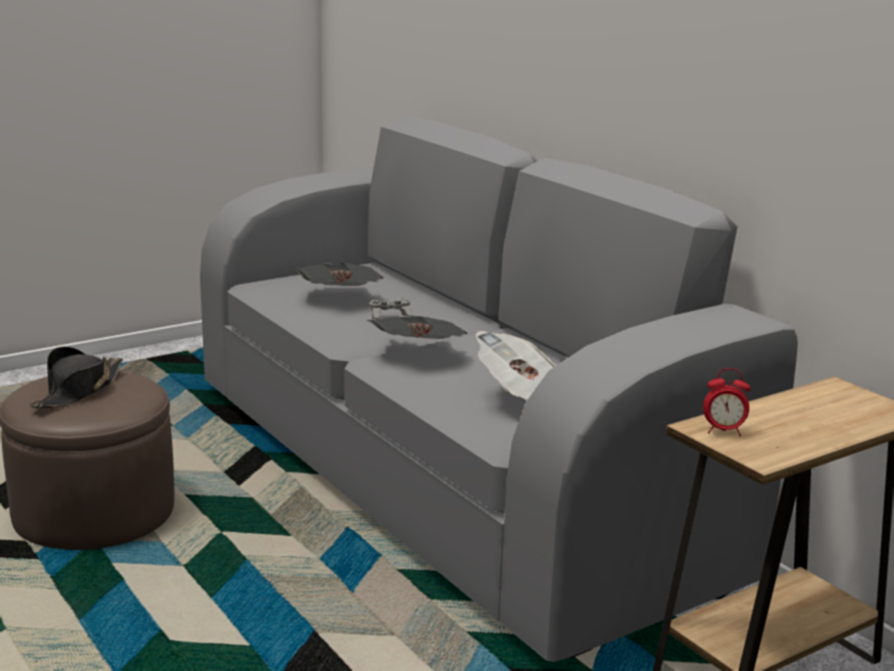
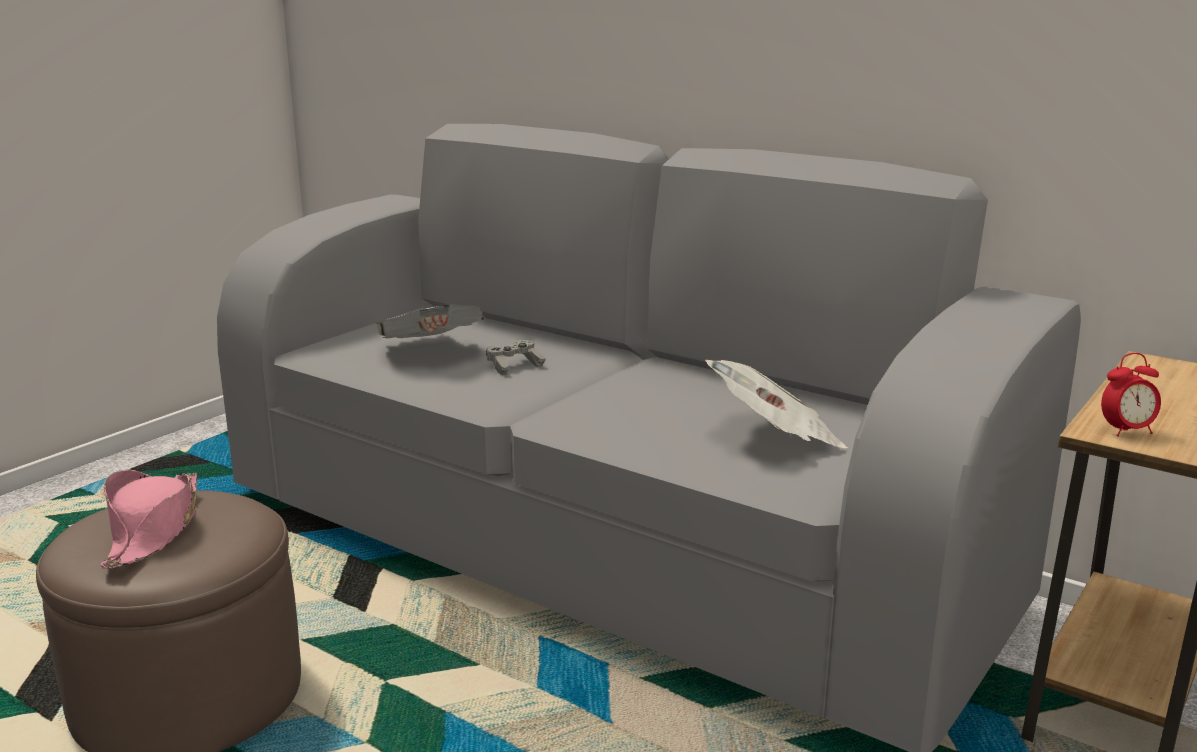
camera: 20 degrees left, 0 degrees up
black hat [29,347,123,408] -> pink hat [101,470,197,569]
newspaper [367,316,467,339] -> none

